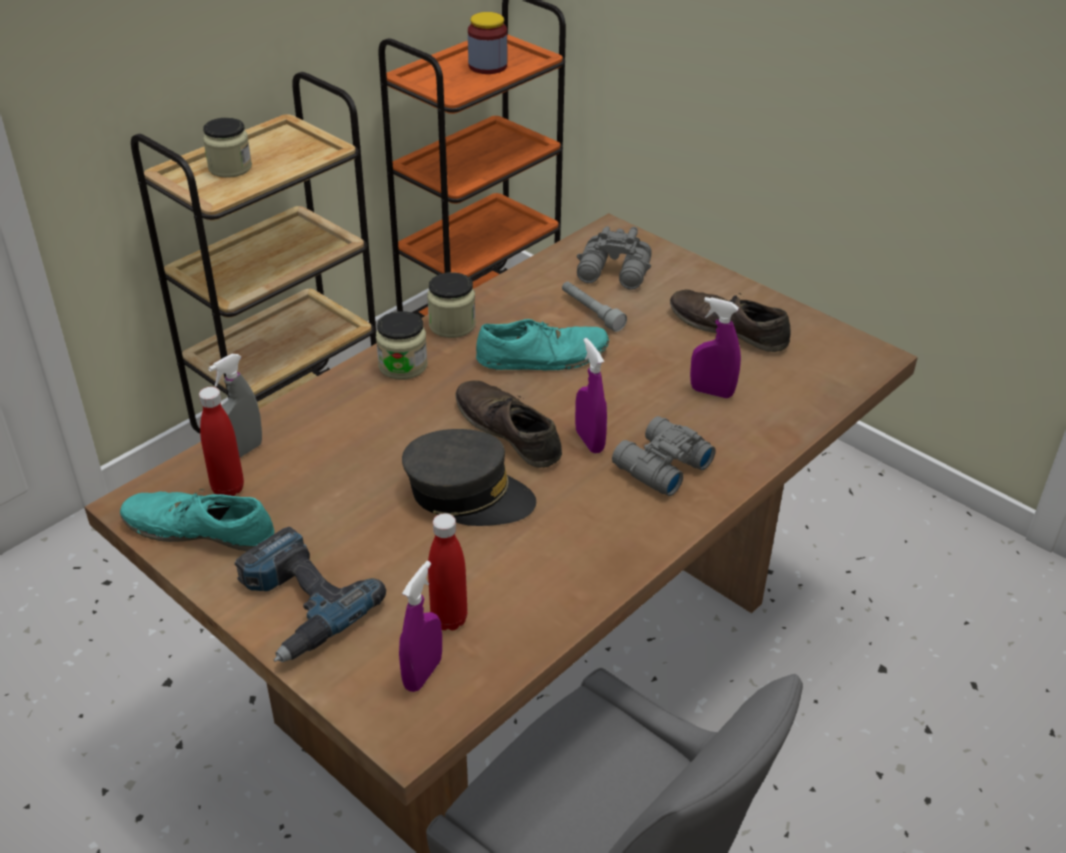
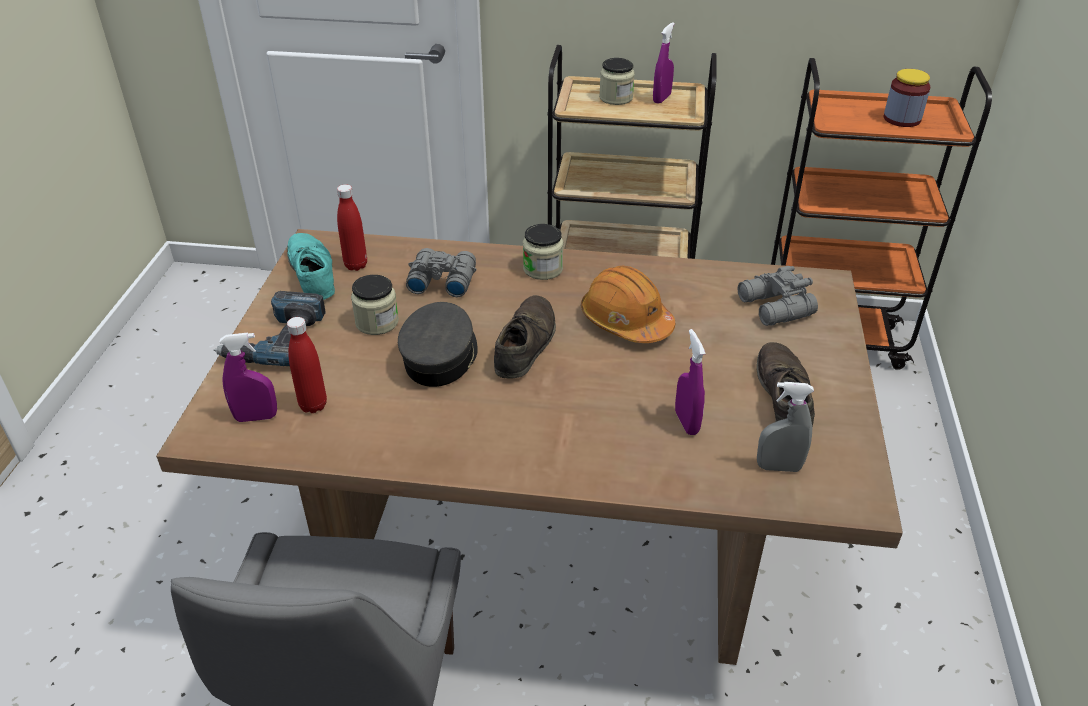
camera: 55 degrees right, 0 degrees up
grey spray bottle [208,354,262,457] -> grey spray bottle moved to [757,382,814,472]
grey cap [402,429,536,526] -> grey cap turned 150 degrees counterclockwise [398,302,478,387]
jar [427,272,476,338] -> jar moved to [351,275,399,335]
turquoise shoe [476,319,609,371] -> orange hard hat [581,266,675,343]
grey flashlight [562,281,627,332] -> none
purple spray bottle [575,338,607,453] -> purple spray bottle moved to [653,22,675,104]
grey binoculars [612,416,716,496] -> grey binoculars moved to [406,248,476,297]

